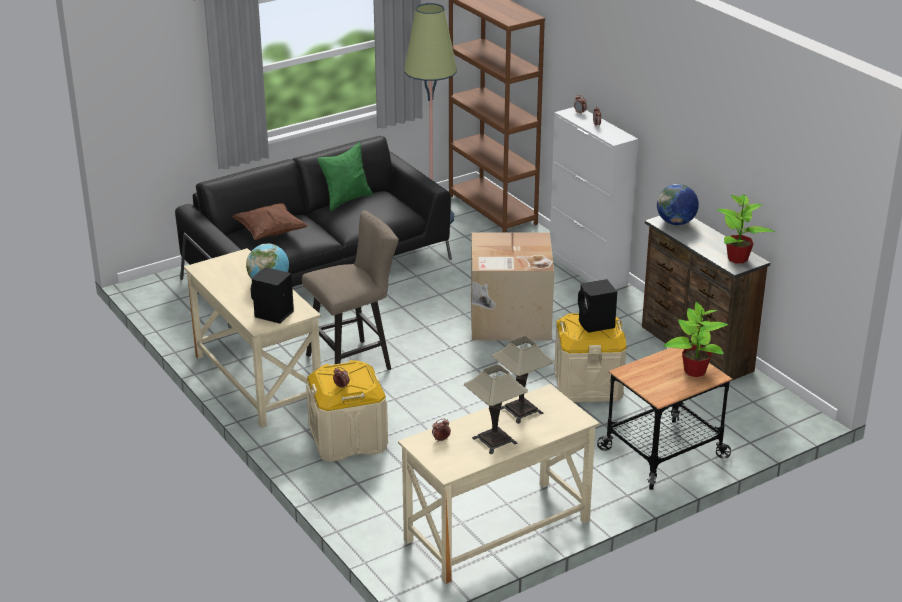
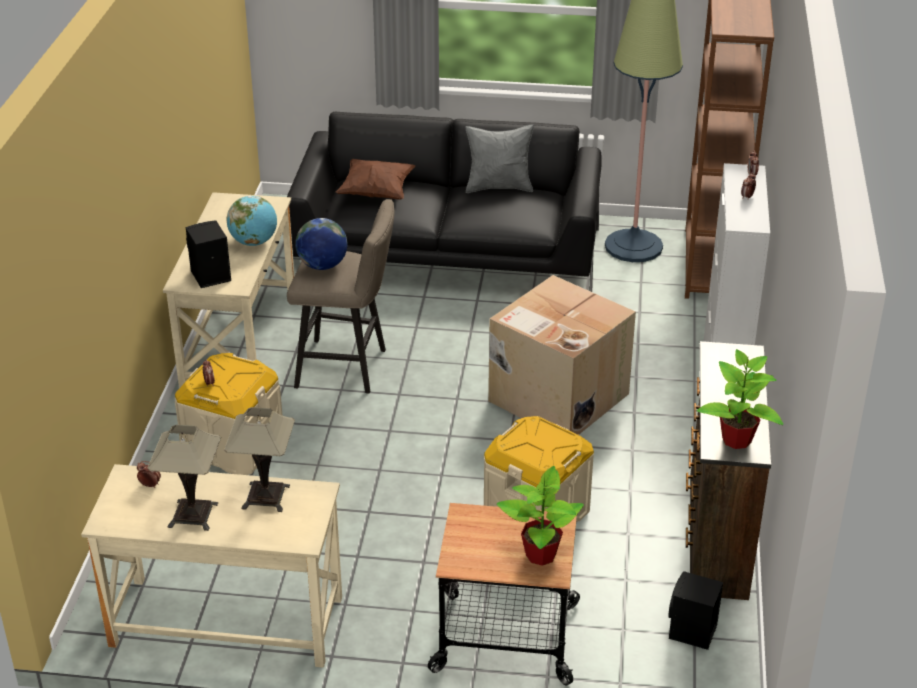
camera: 40 degrees right, 5 degrees up
green pillow [317,142,373,211] -> grey pillow [466,124,534,193]
black speaker [578,279,617,333] -> black speaker moved to [668,571,723,650]
globe [657,184,699,225] -> globe moved to [295,218,347,270]

